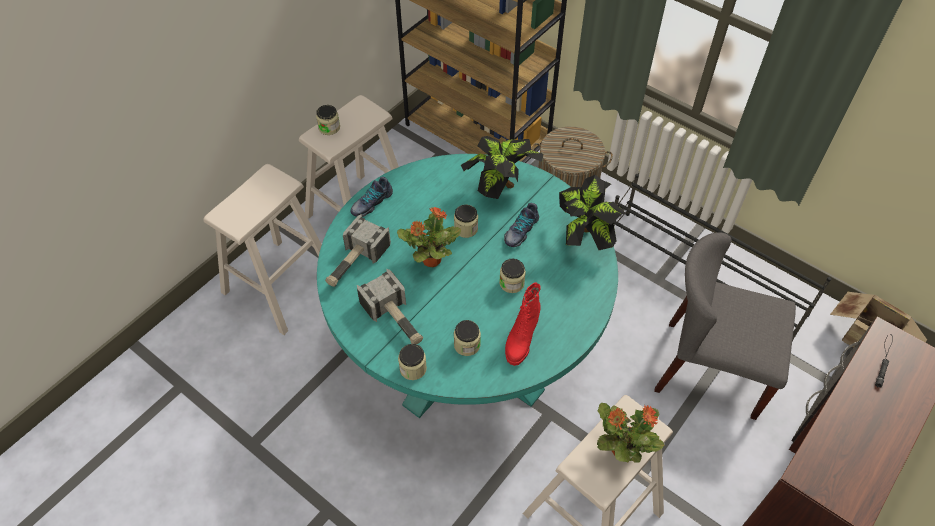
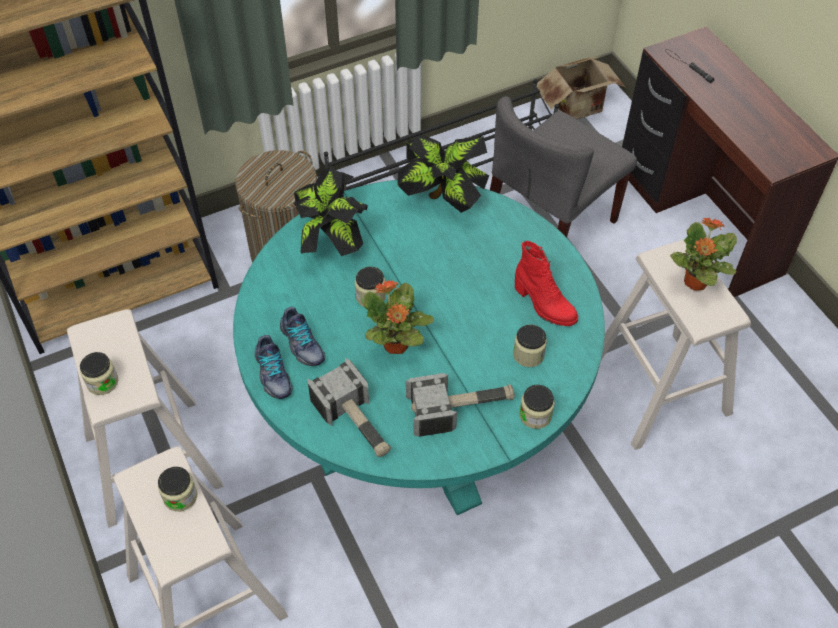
camera: 65 degrees left, 0 degrees up
jar [499,258,526,293] -> jar moved to [158,467,197,512]
shoe [504,203,539,247] -> shoe moved to [280,307,325,366]

